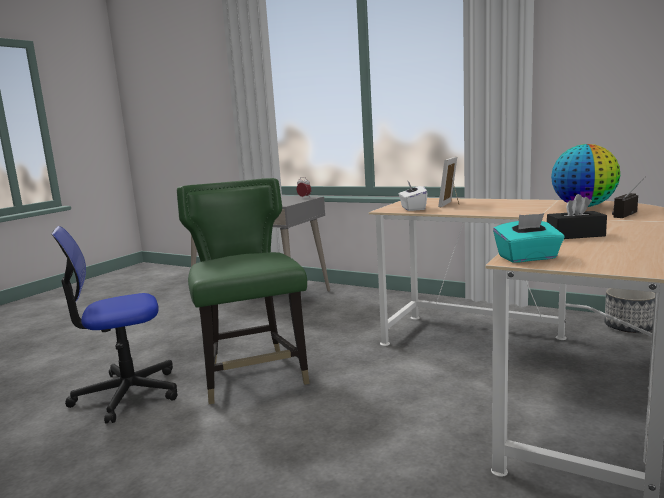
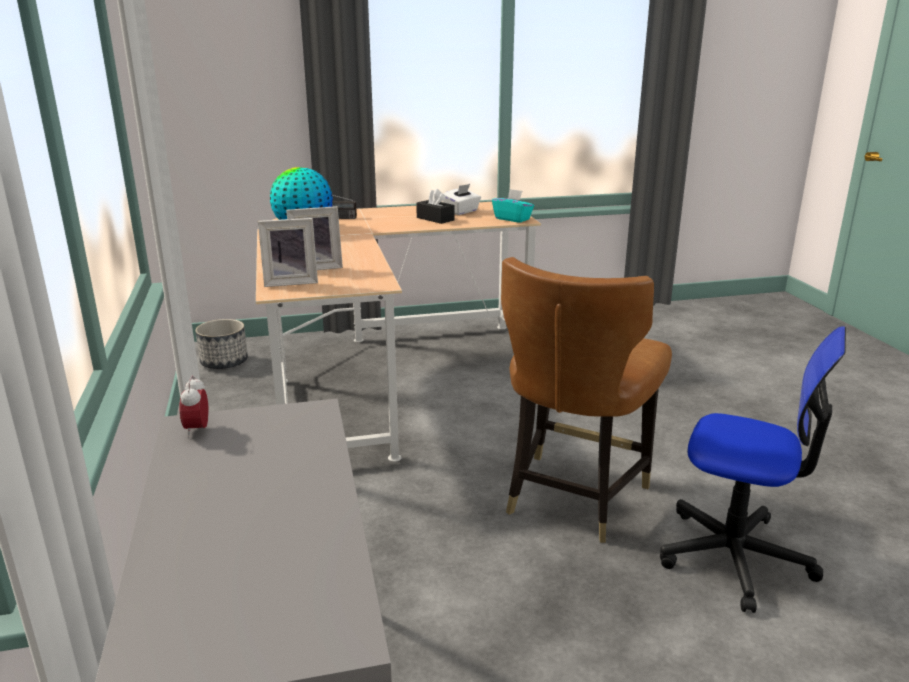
camera: 135 degrees left, 10 degrees up
green chair [177,178,310,404] -> brown chair [501,257,672,543]
white tissue box [398,181,427,211] -> white tissue box moved to [443,184,481,215]
none -> picture frame [258,218,318,287]

